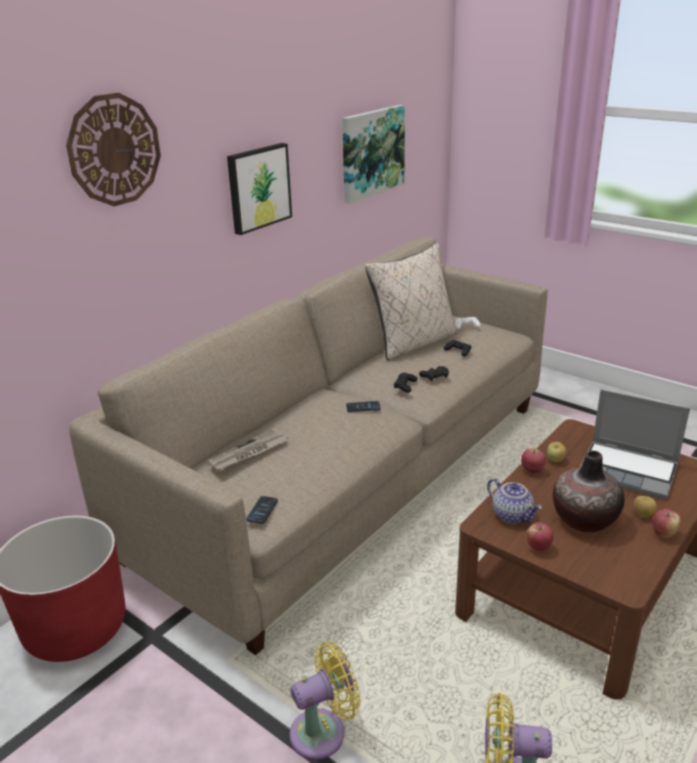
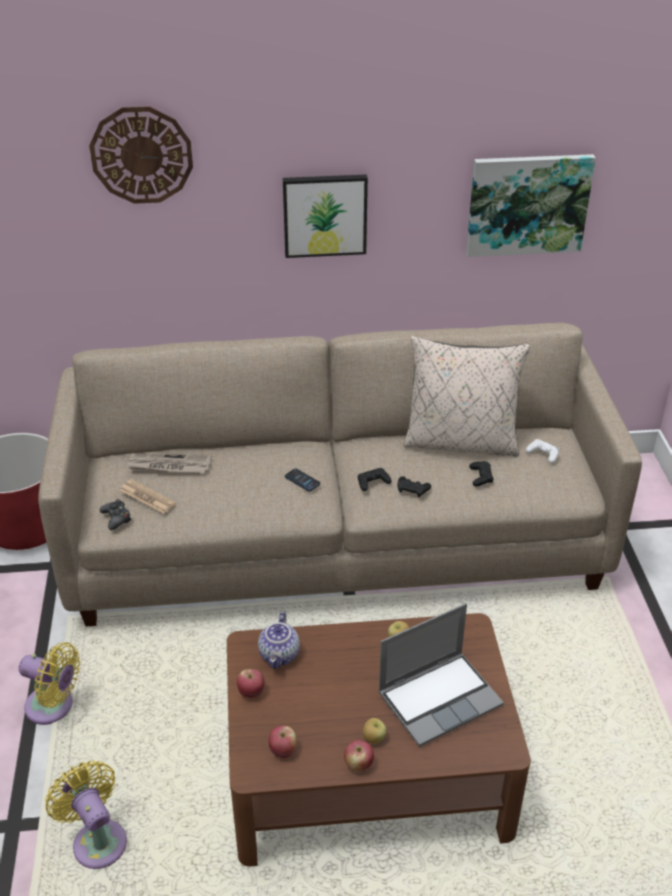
camera: 45 degrees right, 10 degrees up
phone [246,496,278,524] -> black game controller [100,499,132,530]
apple [521,448,546,474] -> apple moved to [269,725,297,758]
vase [553,451,625,532] -> none
laptop [580,389,690,499] -> laptop turned 105 degrees counterclockwise [378,603,504,747]
none -> newspaper [120,479,176,514]

